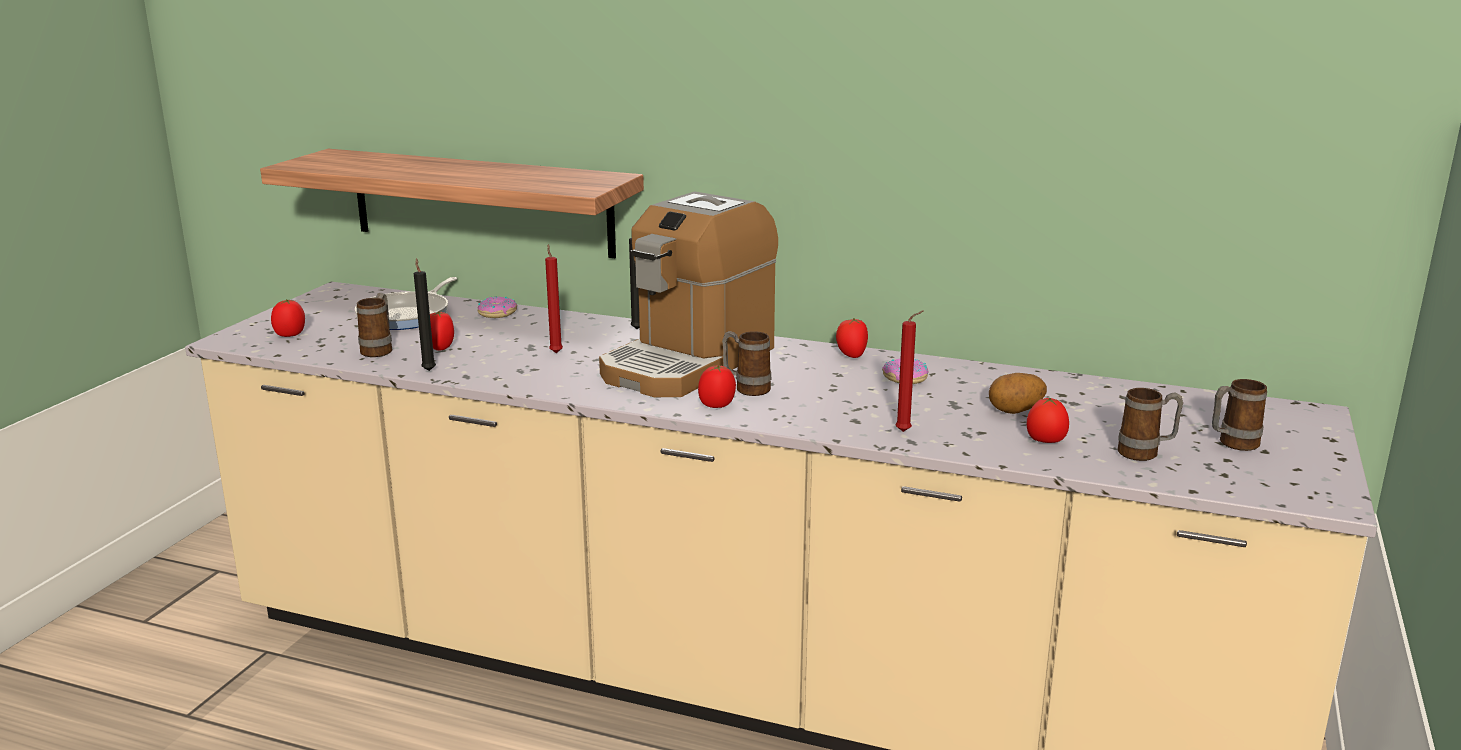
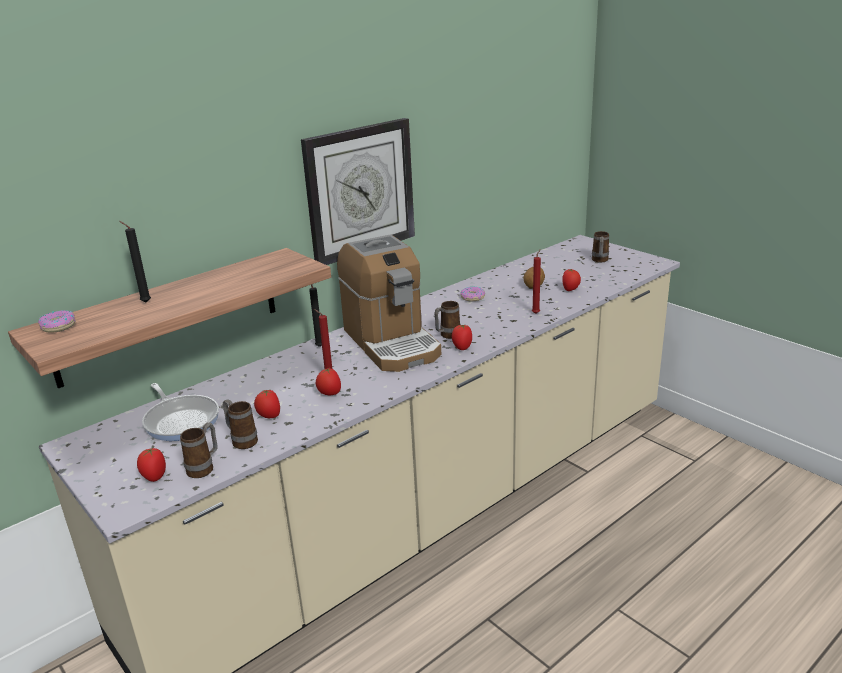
camera: 60 degrees left, 5 degrees up
black candle [414,258,436,371] -> black candle moved to [119,221,151,302]
donut [478,296,518,318] -> donut moved to [38,310,76,333]
tomato [836,318,868,358] -> tomato moved to [316,368,341,395]
mug [1118,388,1183,461] -> mug moved to [180,423,218,478]
none -> wall clock [301,118,415,265]

